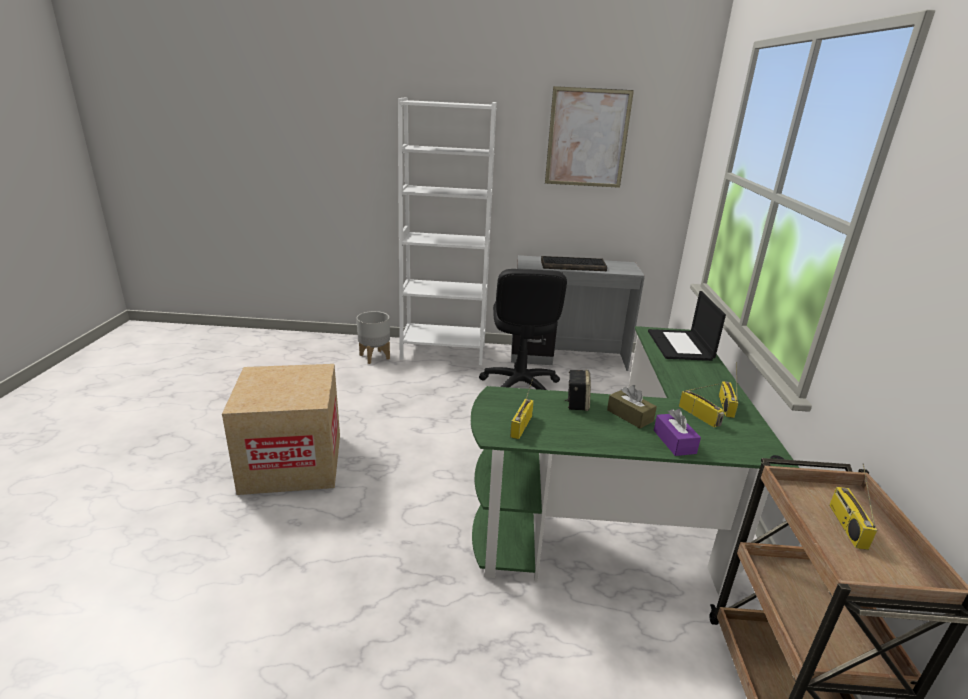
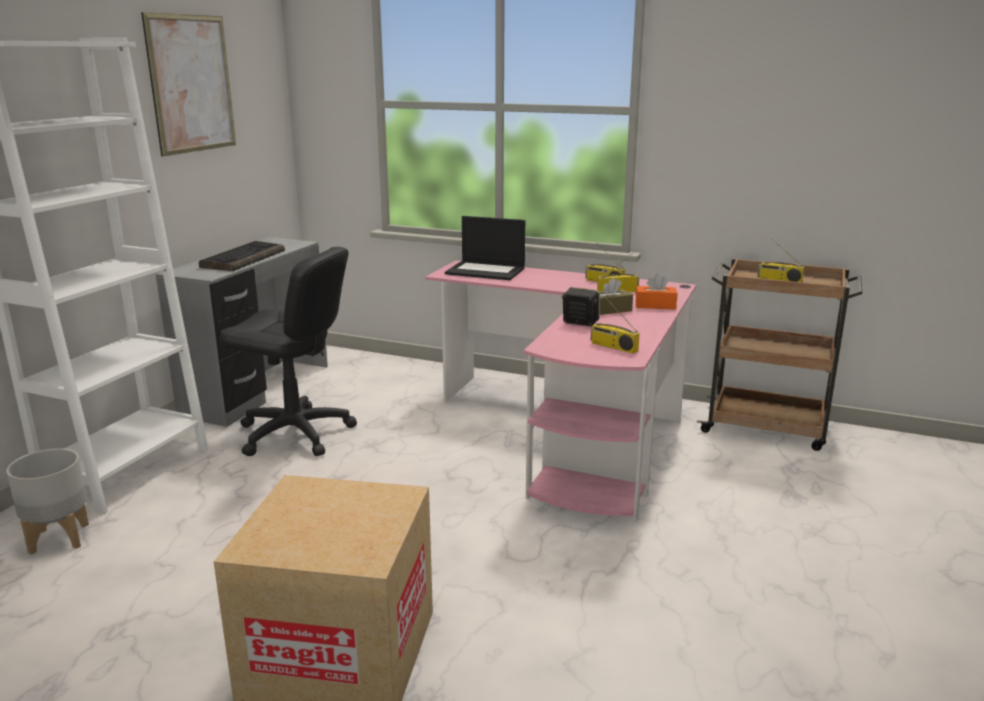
camera: 70 degrees left, 5 degrees down
green desk [471,326,799,596] -> pink desk [425,260,696,522]
purple tissue box [654,409,701,456] -> orange tissue box [636,274,677,309]

